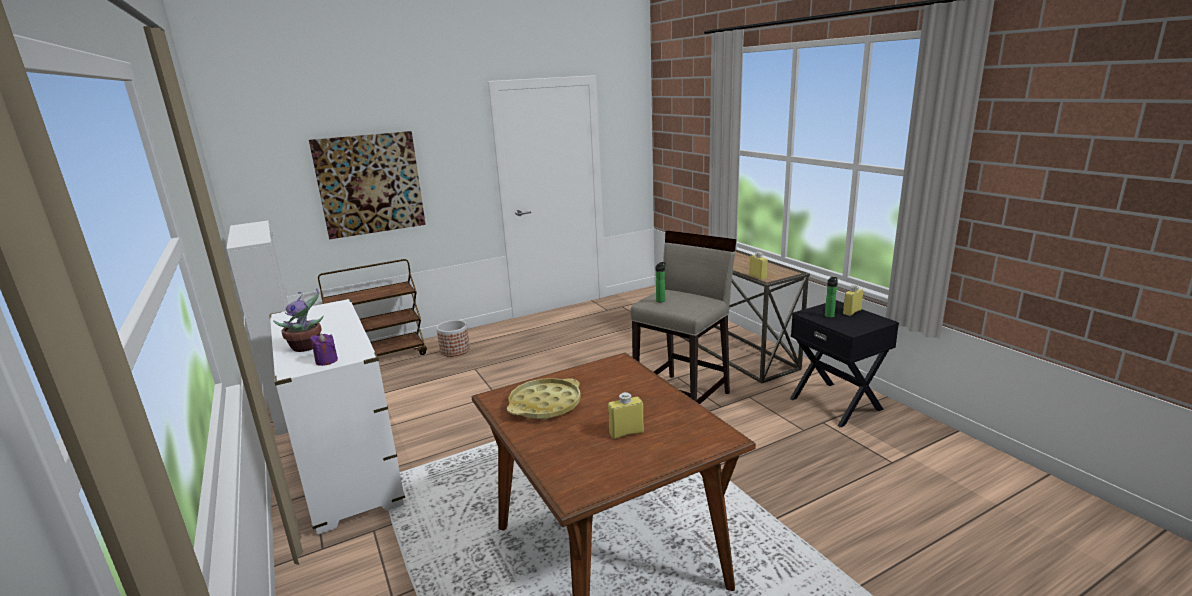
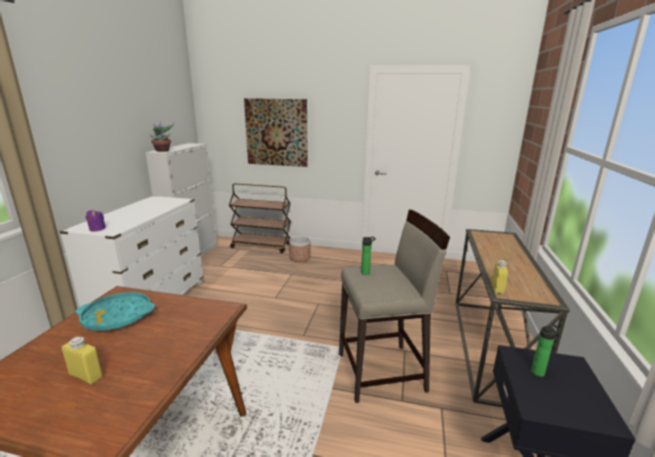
camera: 40 degrees right, 0 degrees up
potted plant [273,288,324,352] -> potted plant moved to [150,122,174,152]
yellow tray [507,378,581,420] -> turquoise tray [76,292,155,331]
yellow bottle [843,285,863,316] -> none

